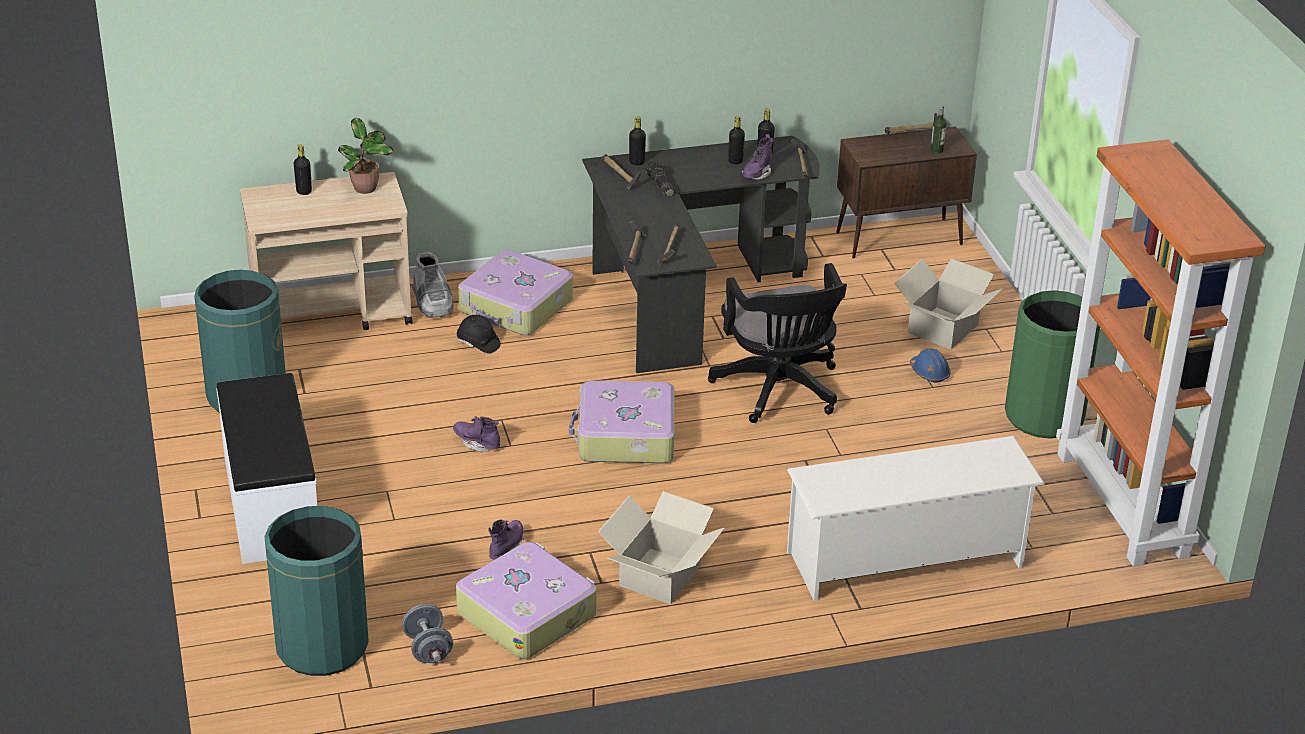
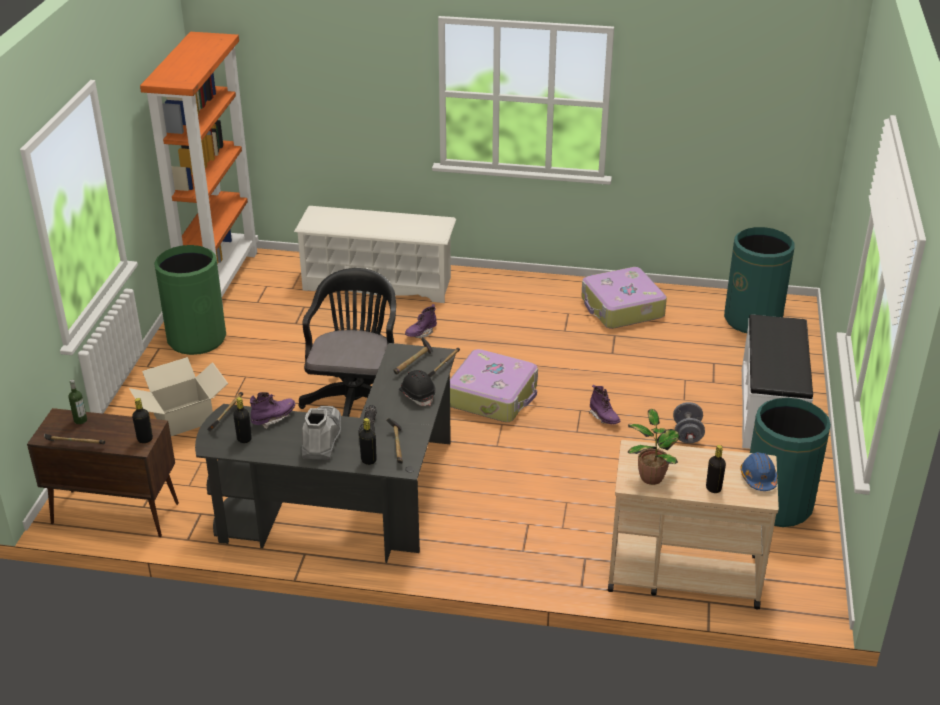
camera: 155 degrees left, 0 degrees up
grey dumbbell [402,604,453,663] -> grey dumbbell moved to [673,402,705,443]
grey boot [412,252,454,318] -> grey boot moved to [302,406,341,460]
black hard hat [457,315,501,354] -> black hard hat moved to [399,370,436,406]
suitcase [458,250,573,335] -> none
purple boot [488,519,524,560] -> purple boot moved to [405,304,437,338]
cardboard box [598,491,724,604] -> none
black bottle [728,116,745,165] -> black bottle moved to [132,398,153,443]
blue hard hat [910,348,951,382] -> blue hard hat moved to [740,452,777,491]

